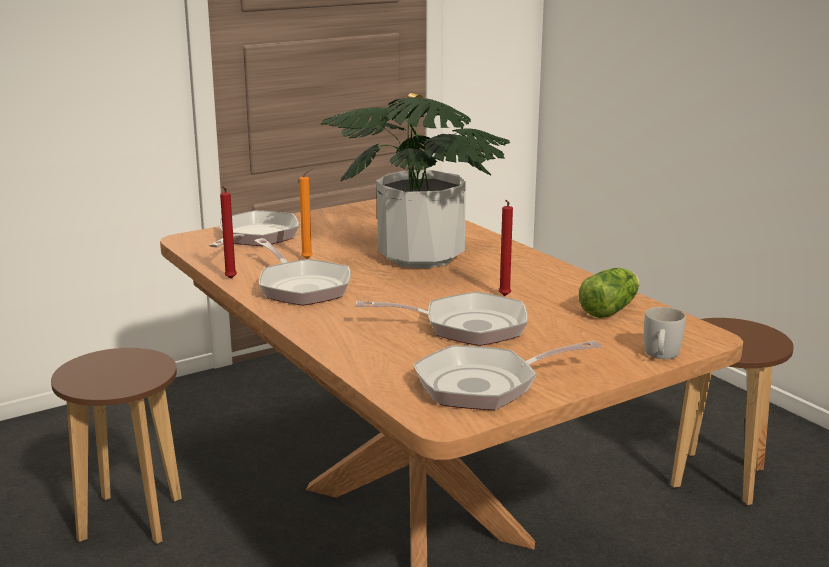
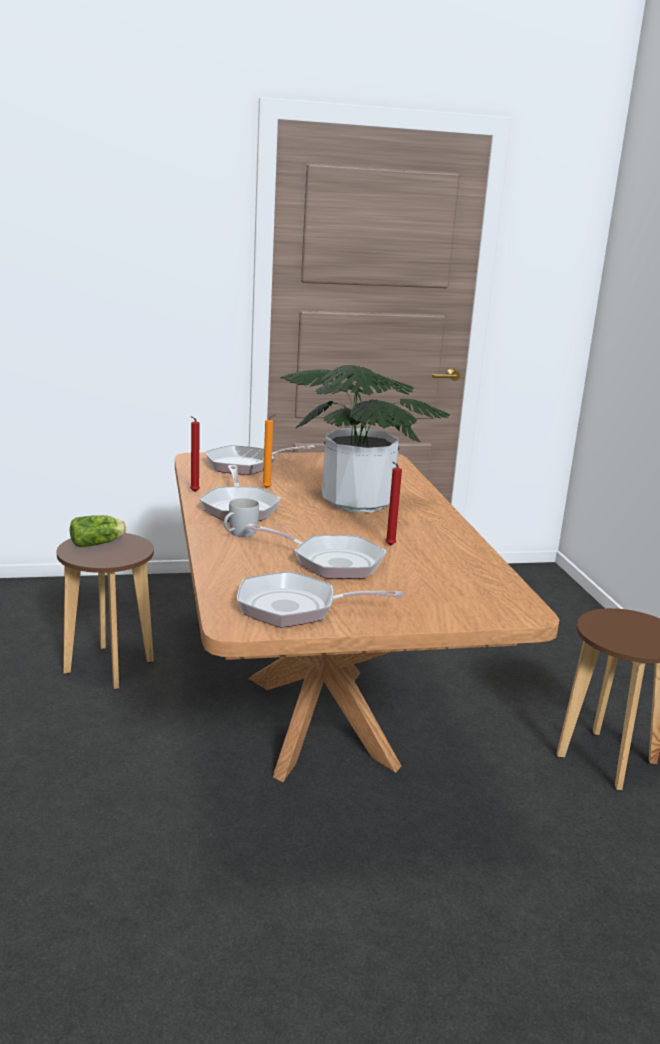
camera: 20 degrees right, 0 degrees up
frying pan [209,210,299,247] -> frying pan turned 150 degrees counterclockwise [205,445,315,475]
lettuce [579,268,640,318] -> lettuce moved to [70,515,126,547]
white mug [644,307,686,359] -> white mug moved to [224,498,259,537]

